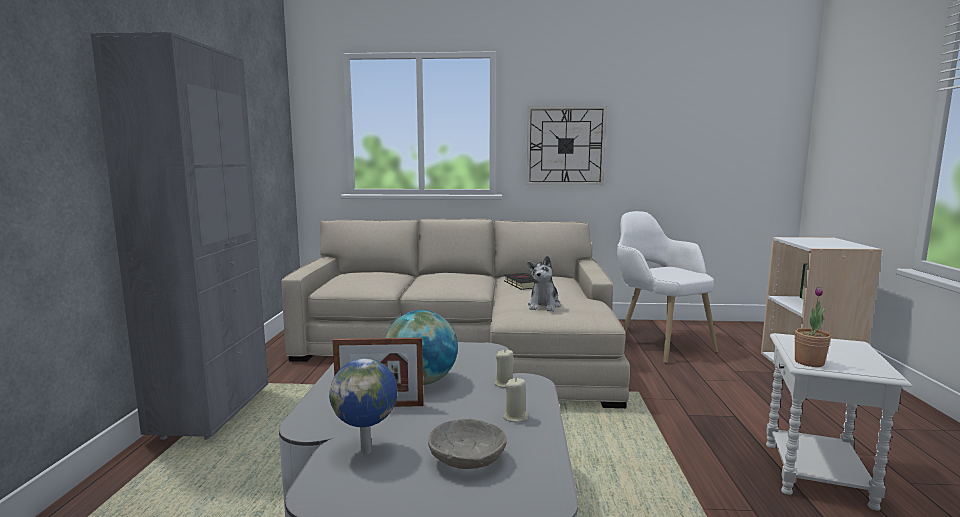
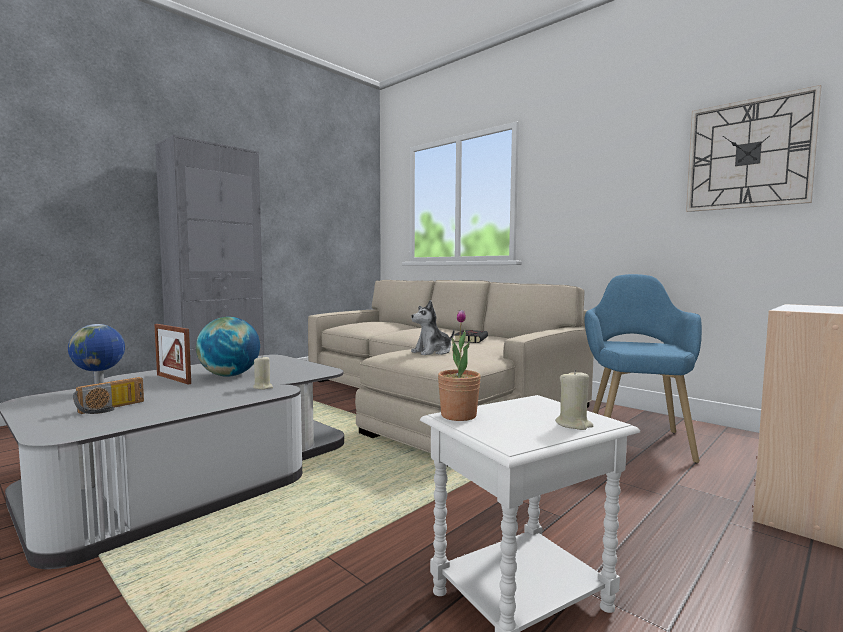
camera: 40 degrees right, 5 degrees down
grey bowl [428,419,507,469] -> radio [73,377,144,414]
beige candle [503,378,529,422] -> beige candle moved to [555,369,593,430]
wall clock [527,106,607,185] -> wall clock moved to [686,85,821,212]
white armchair [617,211,718,363] -> blue armchair [585,274,702,464]

